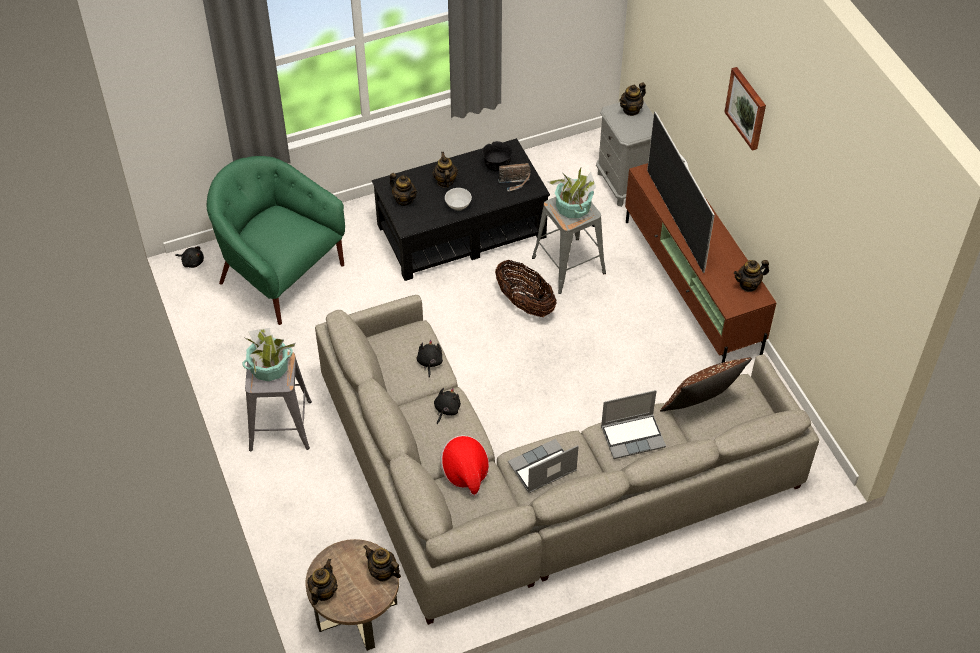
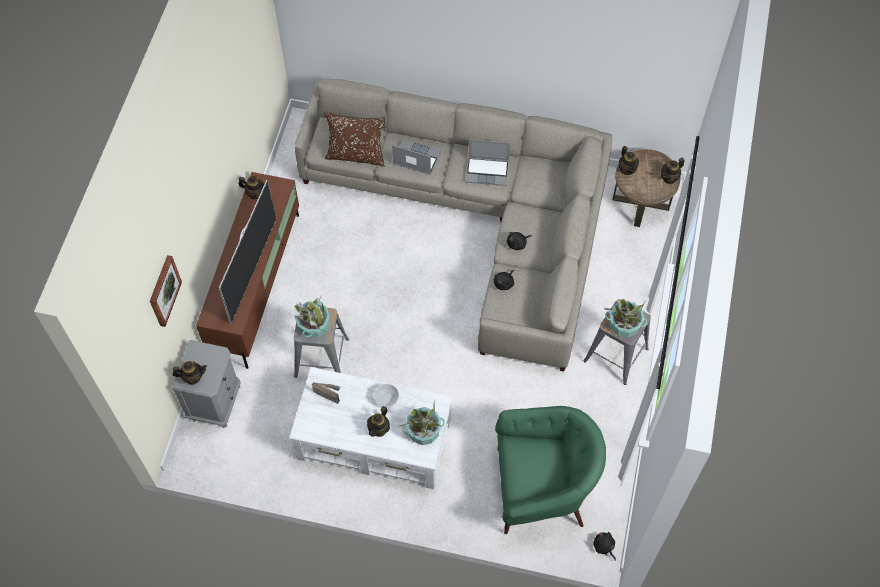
camera: 145 degrees left, 10 degrees up
green armchair [207,156,345,325] -> green armchair turned 75 degrees counterclockwise [495,406,606,534]
black coffee table [372,138,550,281] -> white coffee table [289,367,453,489]
teapot [390,173,417,206] -> potted plant [398,398,445,445]
hat [440,435,489,497] -> none
black bowl [482,141,512,171] -> none
basket [495,260,557,317] -> none
picture [724,67,766,151] -> picture moved to [150,255,182,327]

